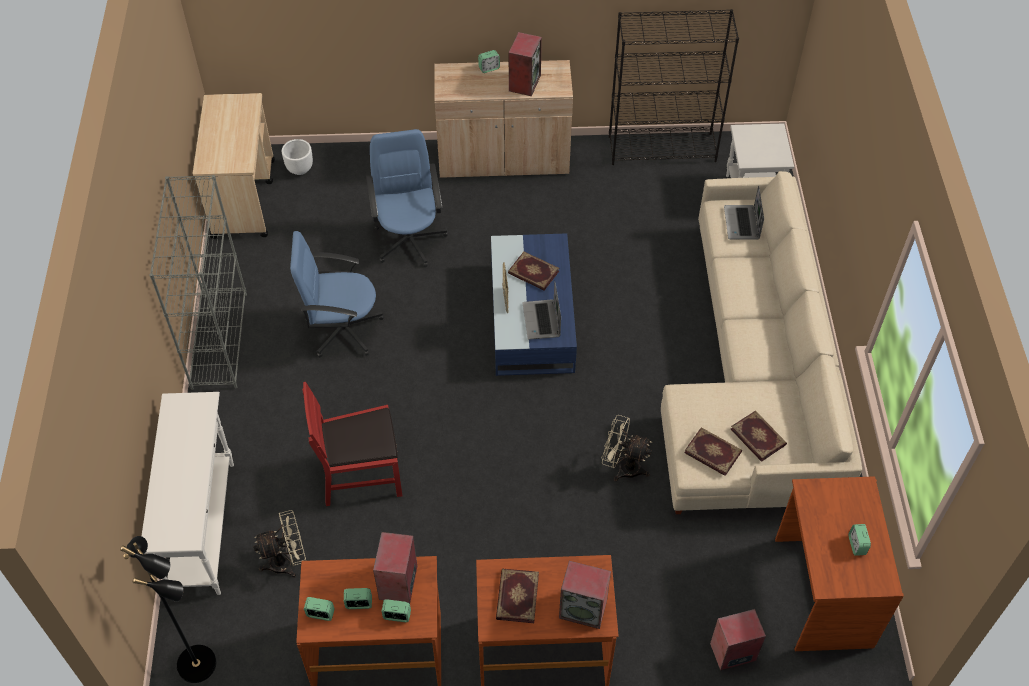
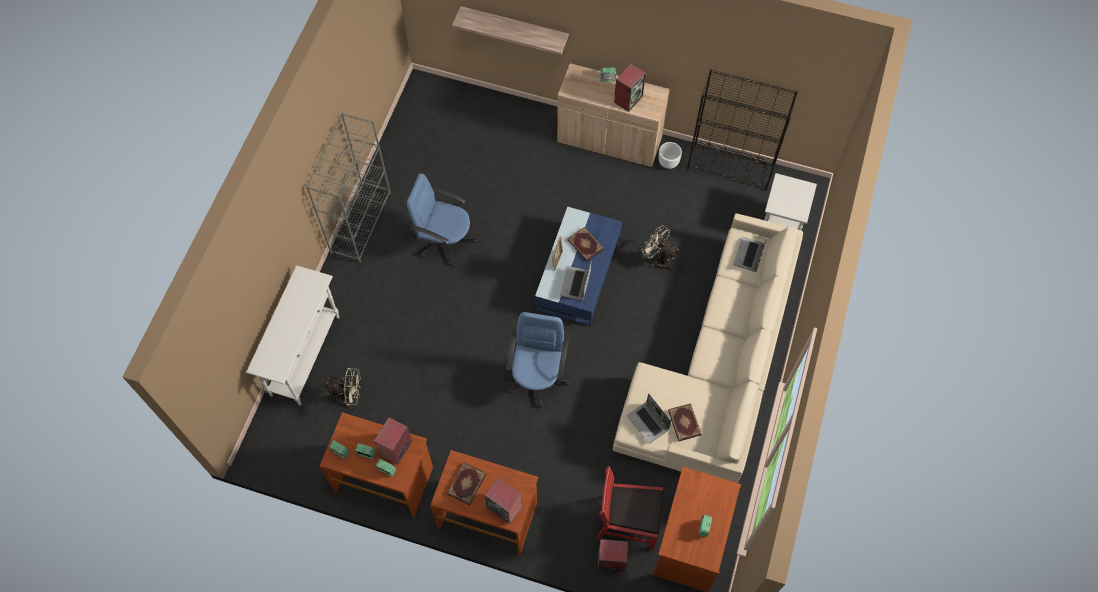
camera: 20 degrees right, 10 degrees up
black floor lamp [120,536,216,683] -> none
beige cart [193,93,275,239] -> none
white planter [282,139,313,175] -> white planter moved to [659,142,682,169]
red chair [302,382,403,506] -> red chair moved to [597,466,663,550]
blue office chair [366,129,448,267] -> blue office chair moved to [506,312,569,408]
beige fan [601,415,652,481] -> beige fan moved to [643,225,679,271]
book [684,427,742,476] -> laptop [627,393,671,444]
none -> shelf [452,6,569,55]

